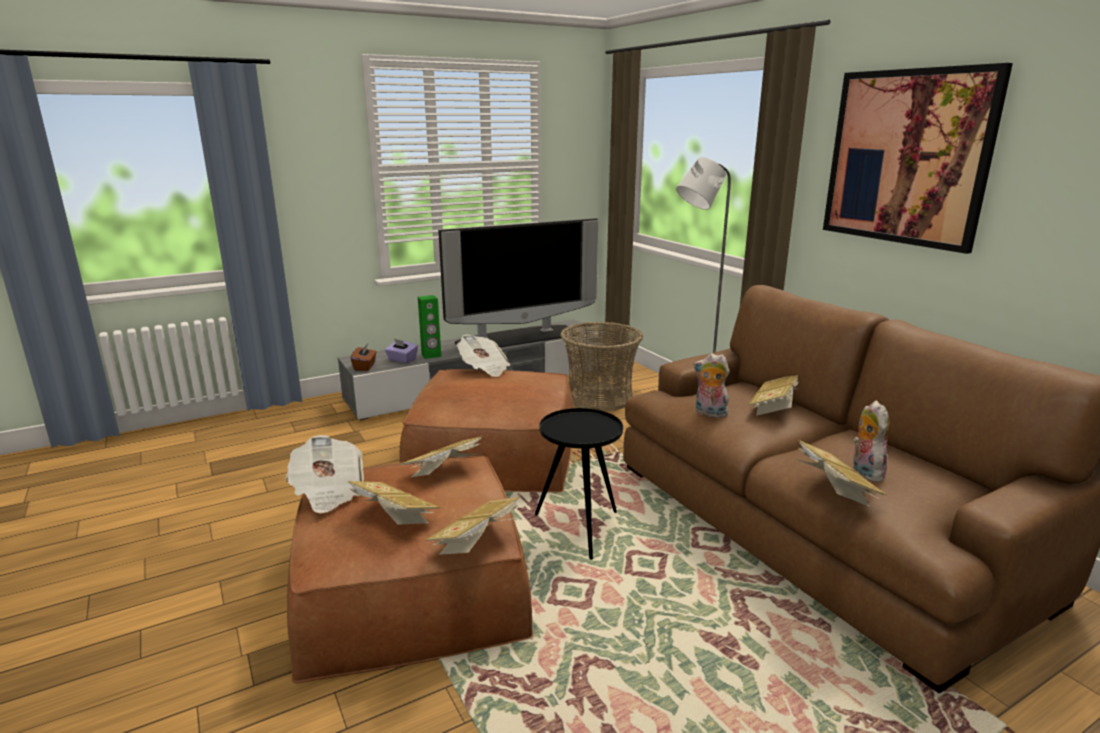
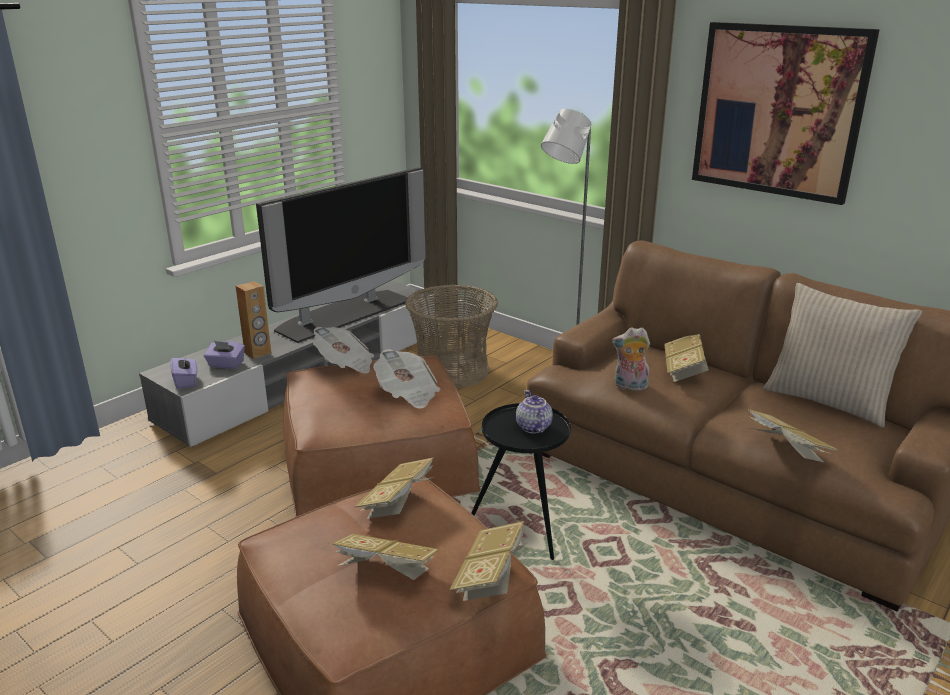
camera: 20 degrees left, 5 degrees up
newspaper [285,435,364,514] -> newspaper moved to [373,349,440,409]
brown tissue box [351,344,377,371] -> purple tissue box [171,352,197,389]
green speaker [418,295,441,359] -> brown speaker [236,281,271,359]
plush toy [853,401,889,482] -> none
none -> teapot [516,390,553,433]
none -> beige pillow [764,283,922,428]

